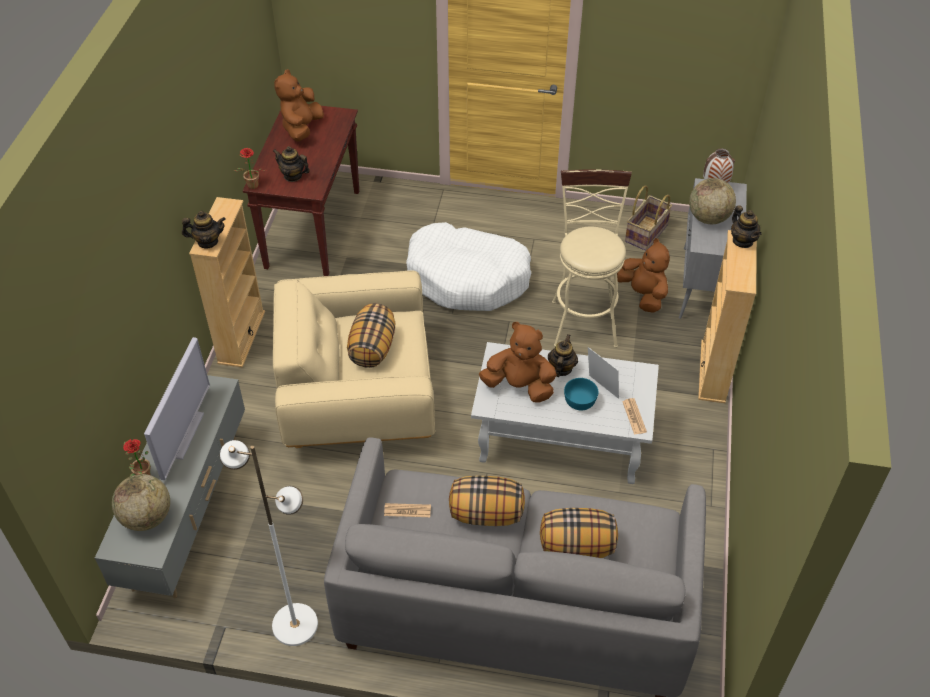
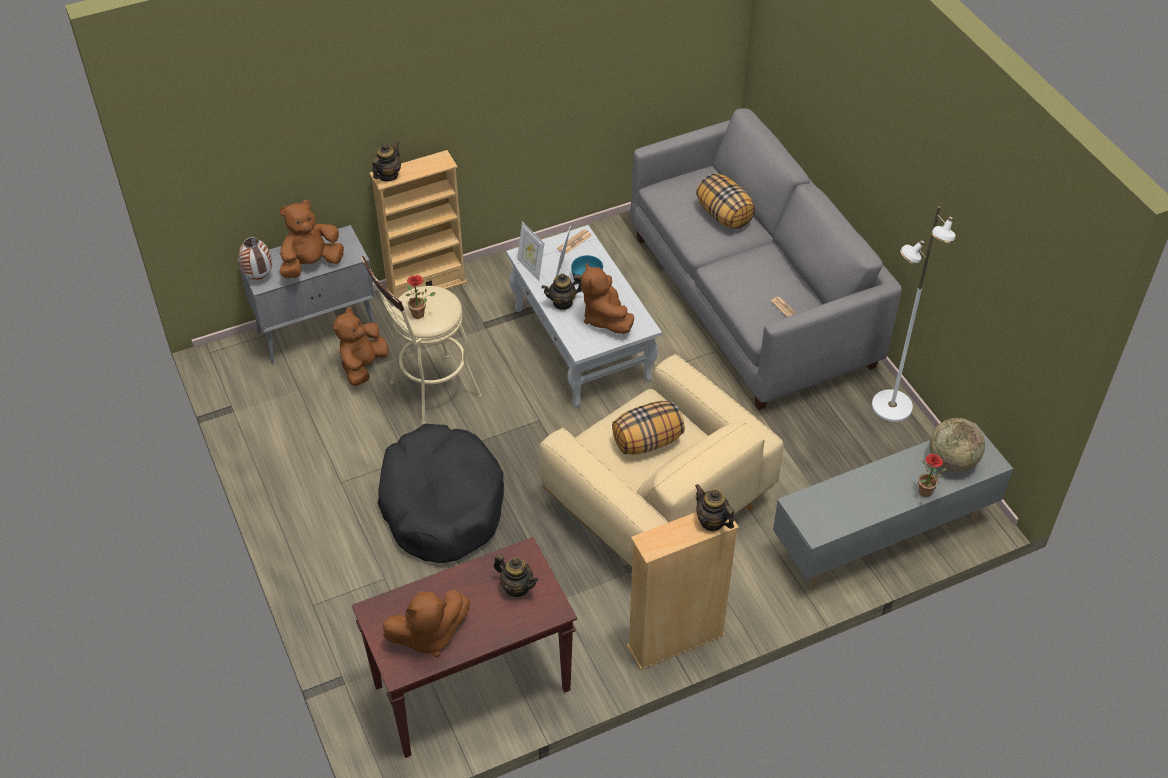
camera: 125 degrees left, 0 degrees up
television [144,337,210,480] -> none
potted plant [234,148,265,189] -> potted plant moved to [406,275,436,319]
teapot [273,146,310,182] -> teapot turned 45 degrees counterclockwise [494,554,538,597]
white dog bed [406,222,531,311] -> black dog bed [378,424,504,563]
pillow [449,475,525,526] -> none
basket [625,186,672,251] -> none
globe [689,178,736,224] -> brown plush toy [279,200,344,278]
none -> picture frame [517,222,544,281]

